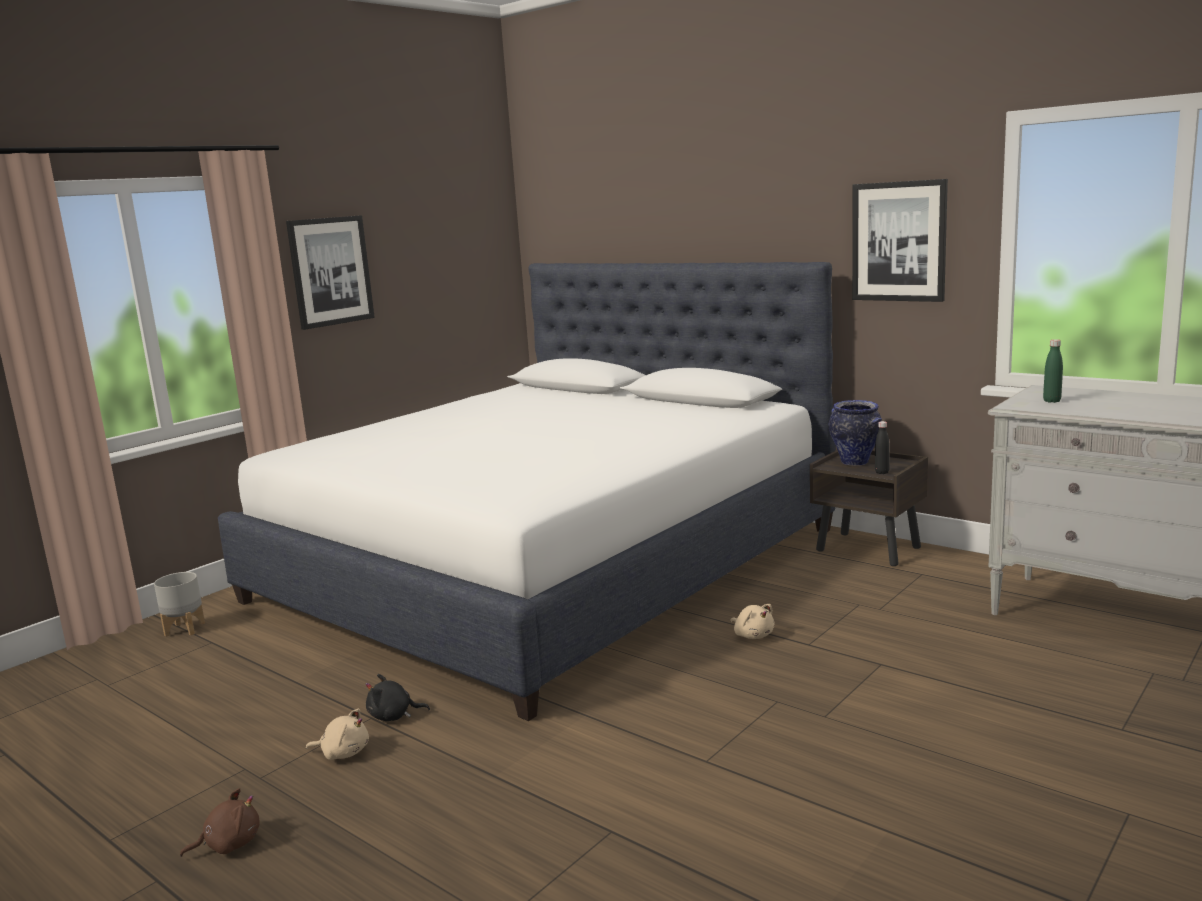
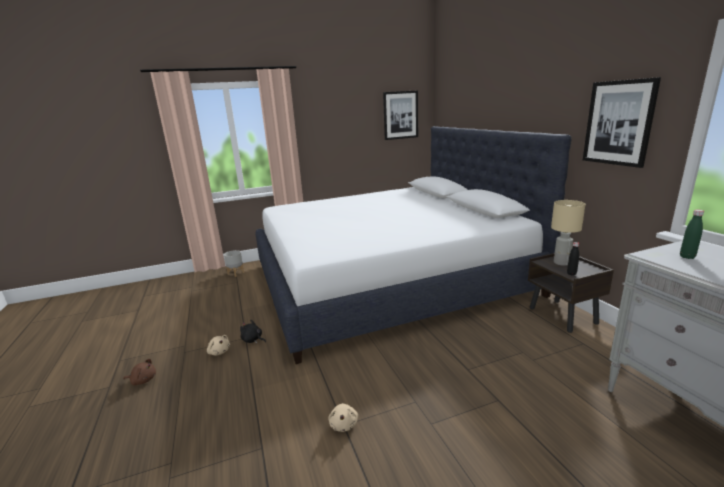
camera: 30 degrees right, 5 degrees up
picture [286,215,375,330] -> picture moved to [383,90,418,140]
beige plush toy [730,604,775,639] -> beige plush toy moved to [328,403,358,432]
vase [829,400,882,466] -> beige table lamp [551,200,586,266]

